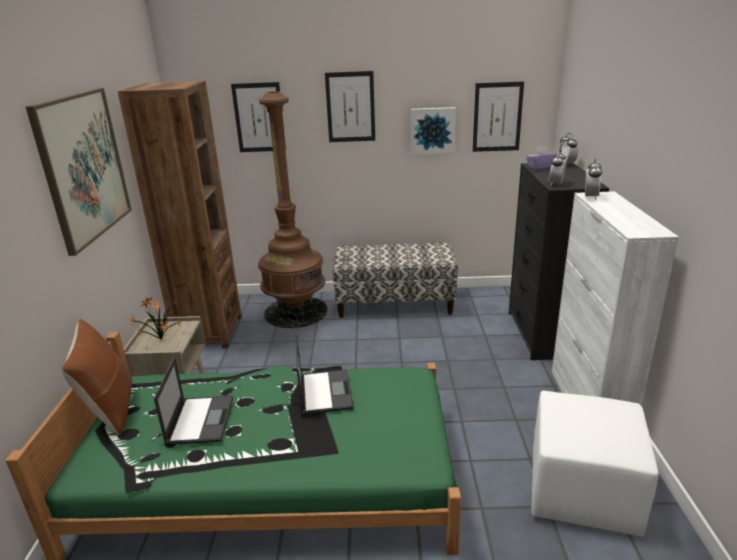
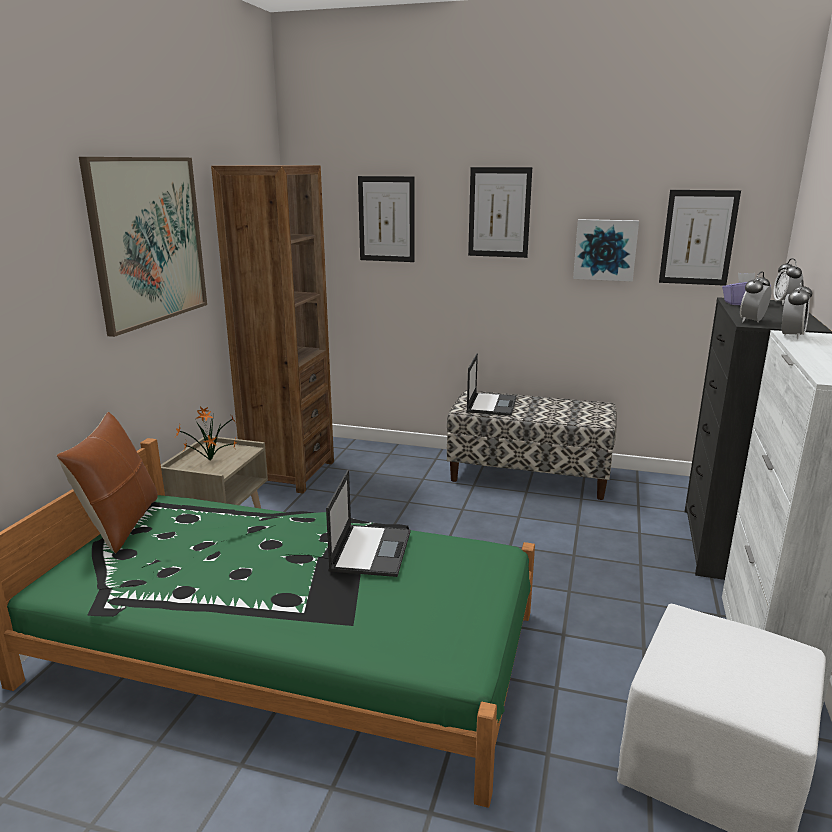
camera: 15 degrees right, 5 degrees down
laptop [154,357,233,445] -> laptop moved to [466,353,517,416]
brown floor lamp [258,91,328,328] -> none

